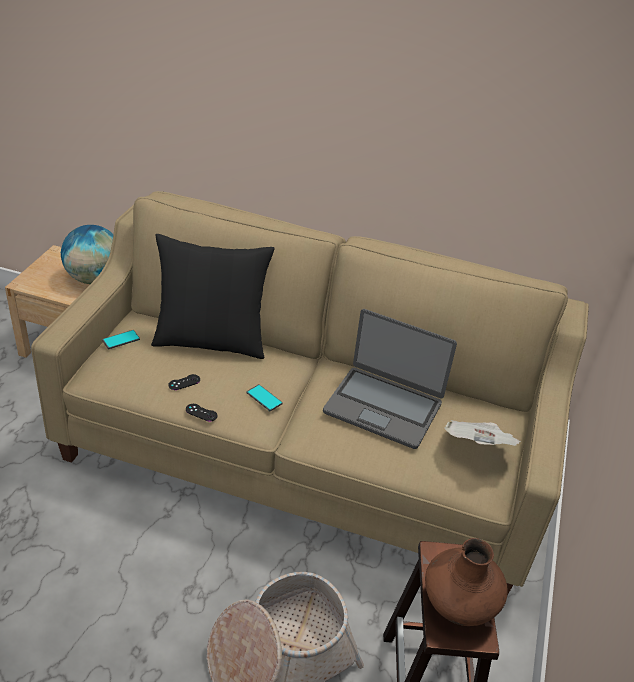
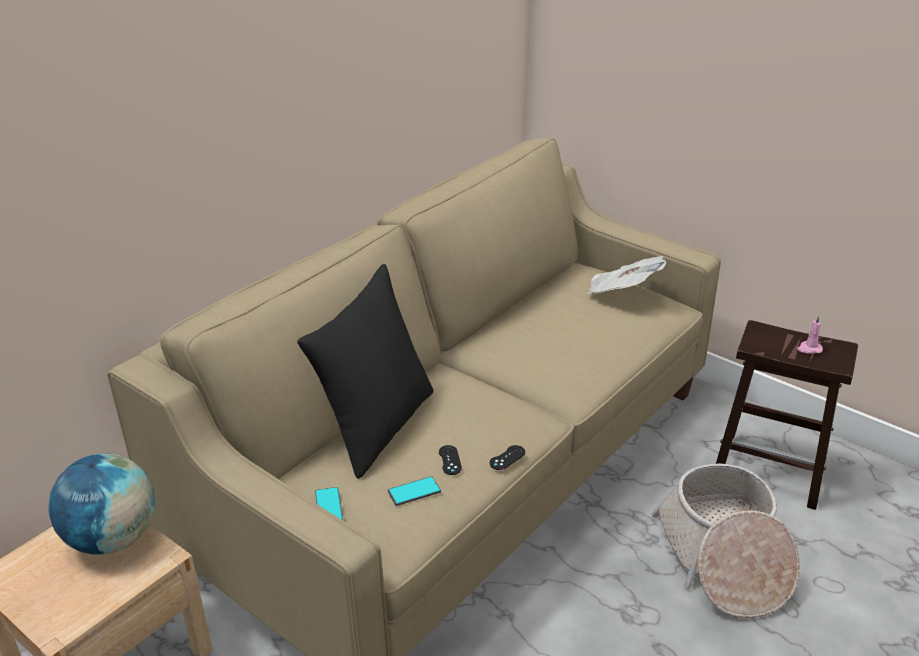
camera: 65 degrees left, 5 degrees down
phone [246,384,283,411] -> phone moved to [388,476,441,506]
laptop [323,309,457,449] -> none
brown vase [425,538,508,626] -> pink candle [797,315,823,354]

